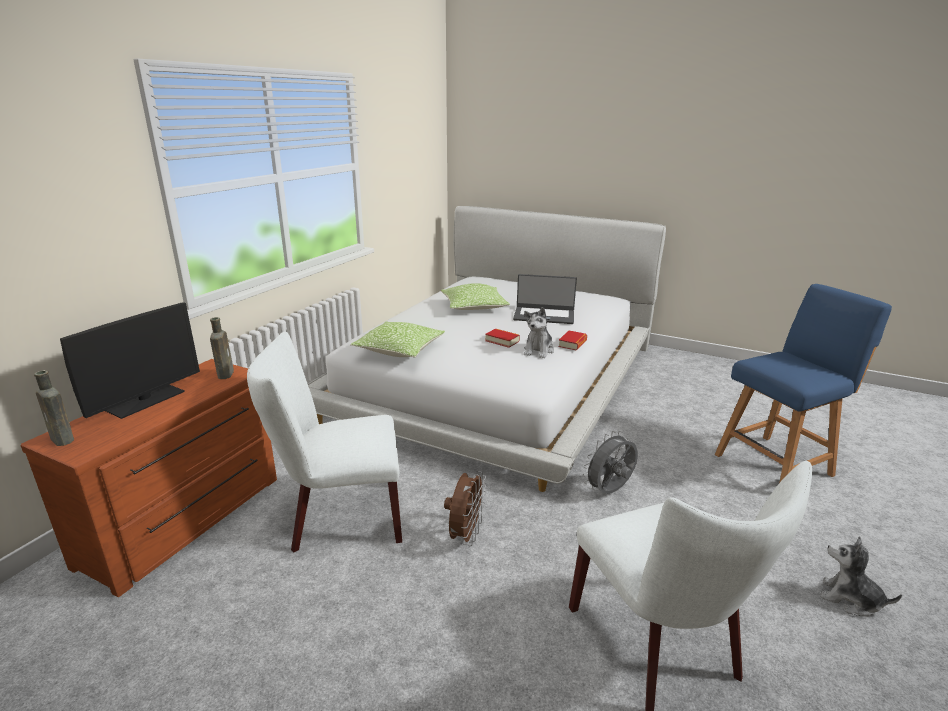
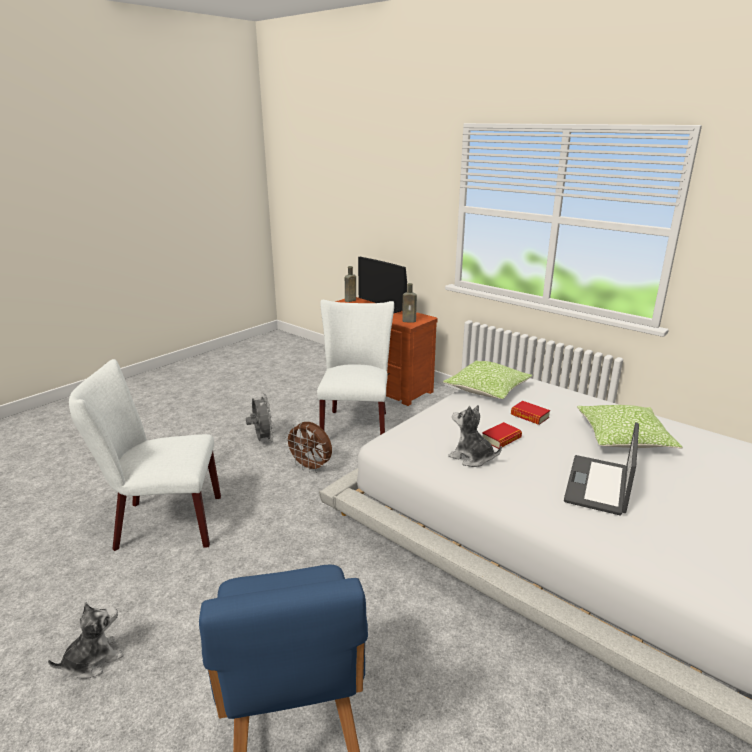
camera: 105 degrees right, 0 degrees up
book [558,331,587,350] -> book moved to [511,401,550,425]
grey fan [583,431,638,494] -> grey fan moved to [246,393,274,443]

